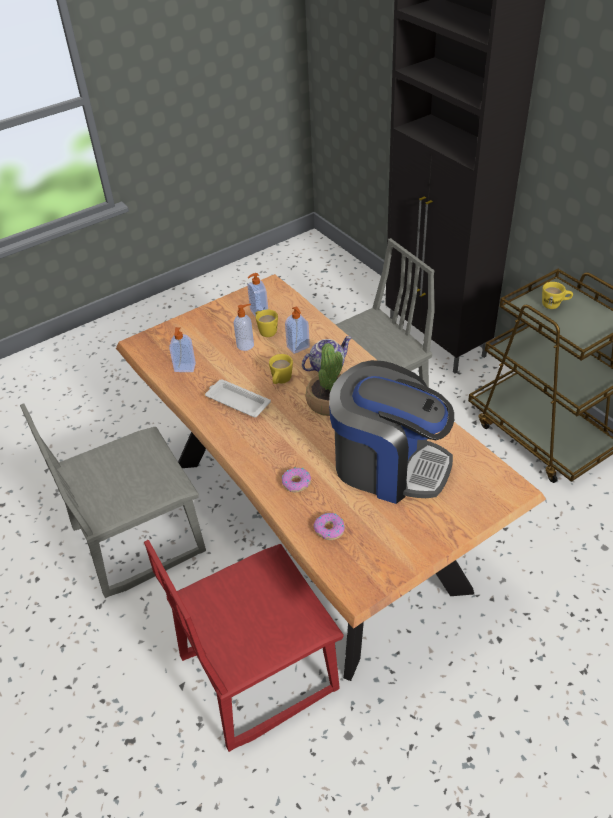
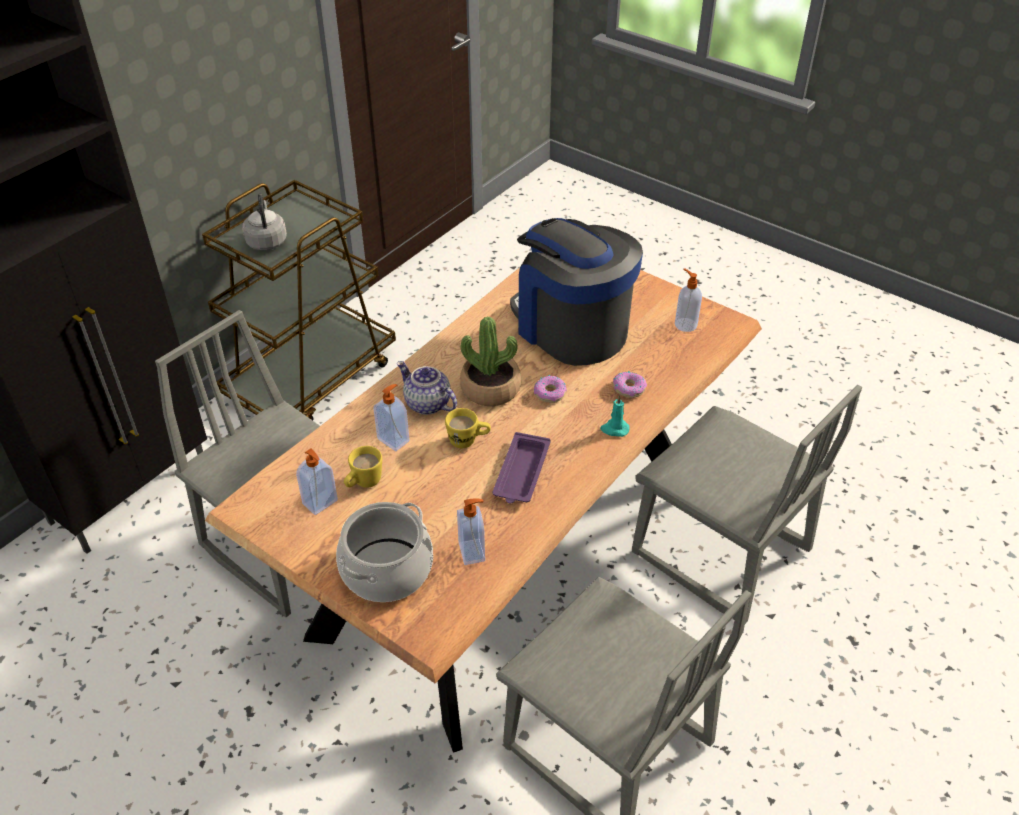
camera: 110 degrees left, 0 degrees up
red chair [144,540,344,752] -> grey chair [632,385,862,624]
white tray [205,379,271,417] -> purple tray [493,432,551,504]
soap dispenser [234,304,254,351] -> soap dispenser moved to [675,268,702,332]
donut [313,513,345,540] -> donut moved to [534,375,567,403]
coffee machine [329,360,454,504] -> coffee machine turned 45 degrees counterclockwise [510,218,643,366]
yellow mug [542,282,573,309] -> grey kettle [242,194,287,250]
none -> cooking pot [336,502,433,602]
none -> turquoise candle [600,395,630,437]

